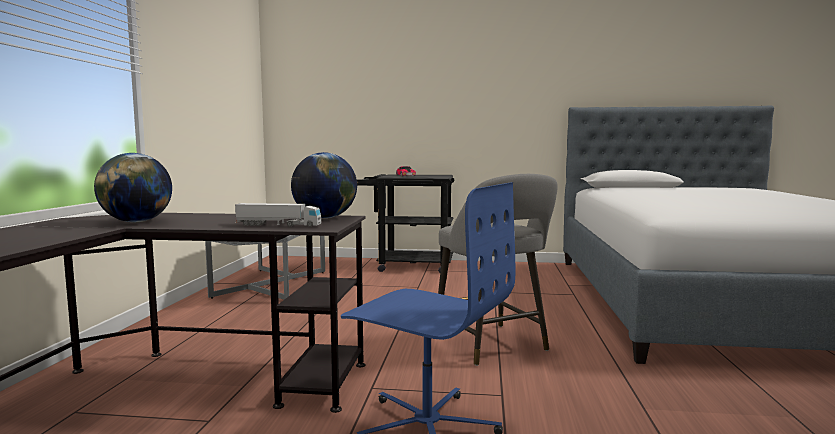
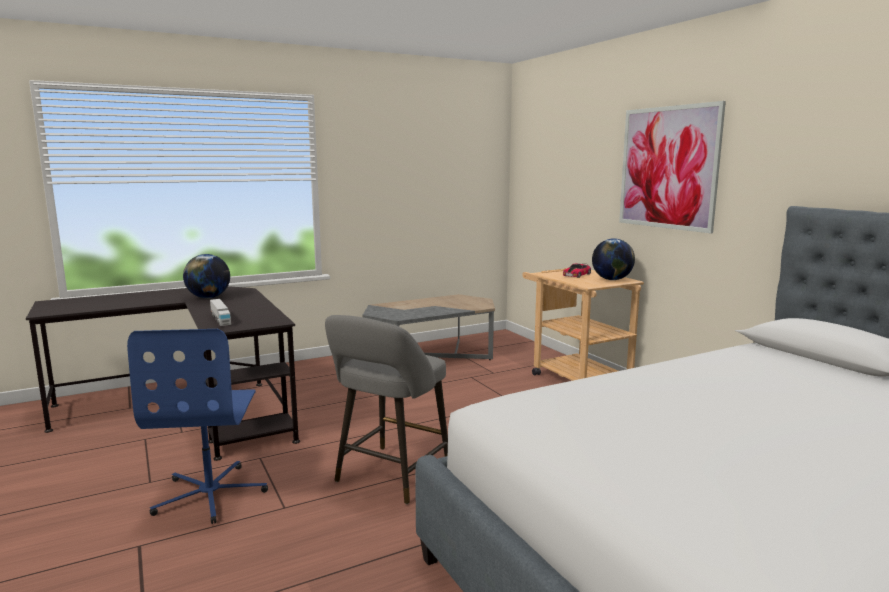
camera: 55 degrees right, 5 degrees up
globe [291,152,357,218] -> globe moved to [592,238,635,280]
black cart [357,174,454,273] -> beige cart [522,268,644,381]
none -> picture [619,101,726,233]

